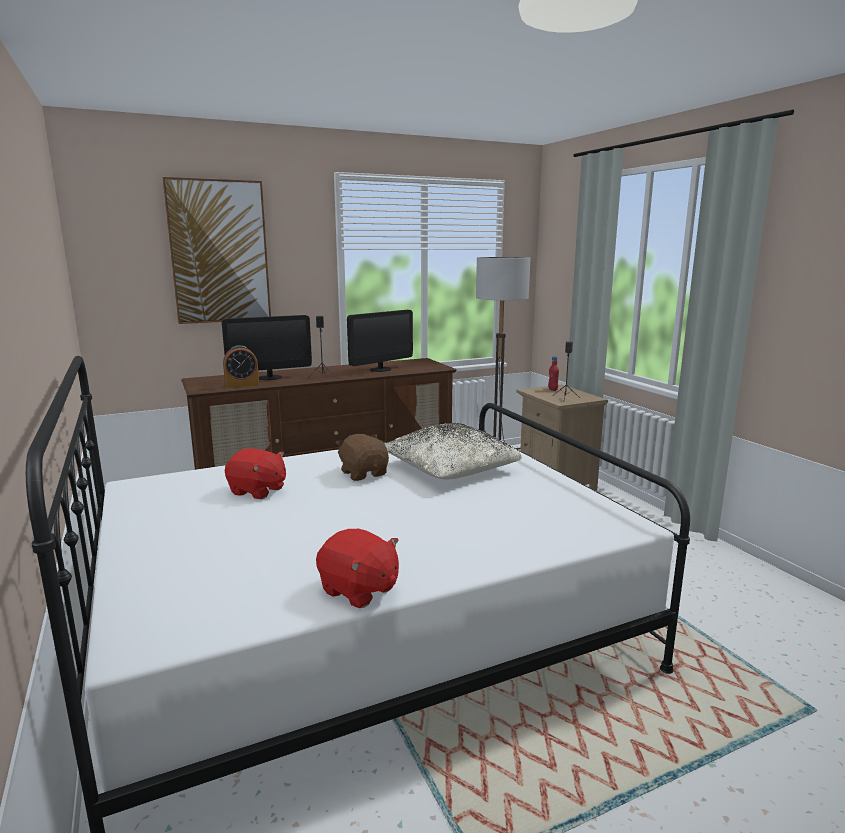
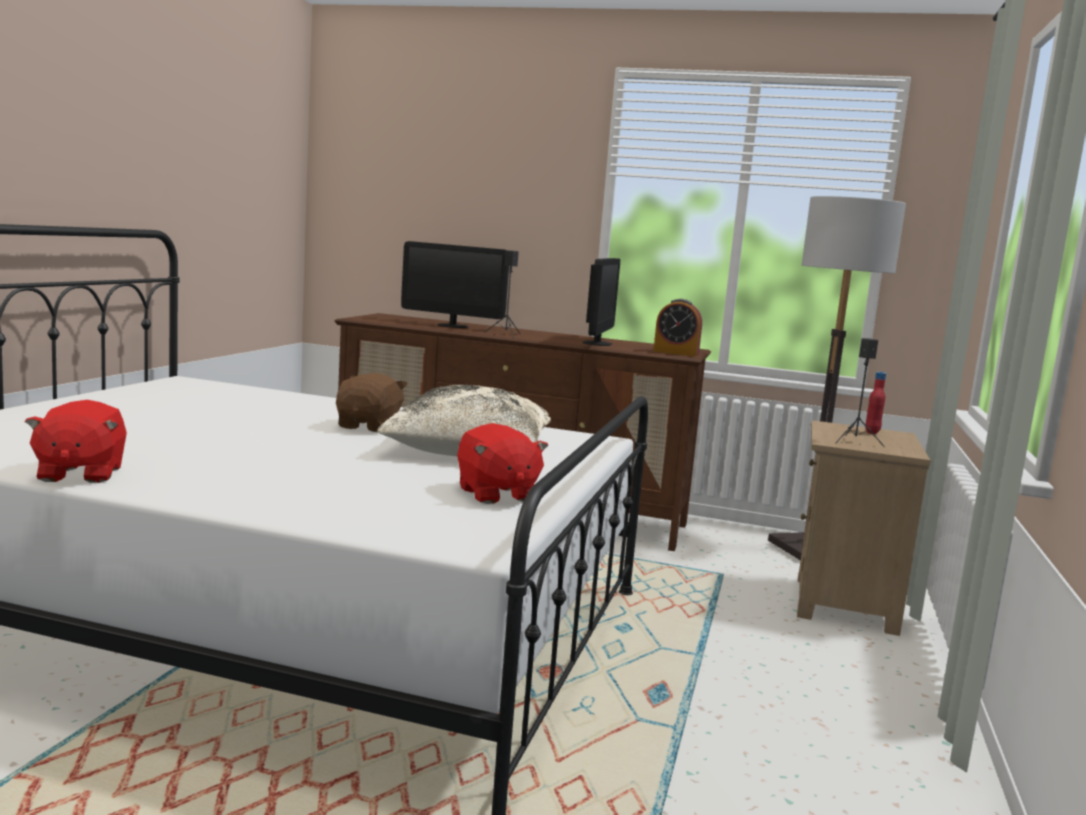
camera: 40 degrees right, 5 degrees down
picture [162,177,271,324] -> none
alarm clock [223,345,259,388] -> alarm clock moved to [653,299,702,357]
red plush toy [225,448,286,499] -> red plush toy moved to [457,423,548,504]
monitor [347,310,413,372] -> monitor turned 75 degrees counterclockwise [582,258,620,346]

